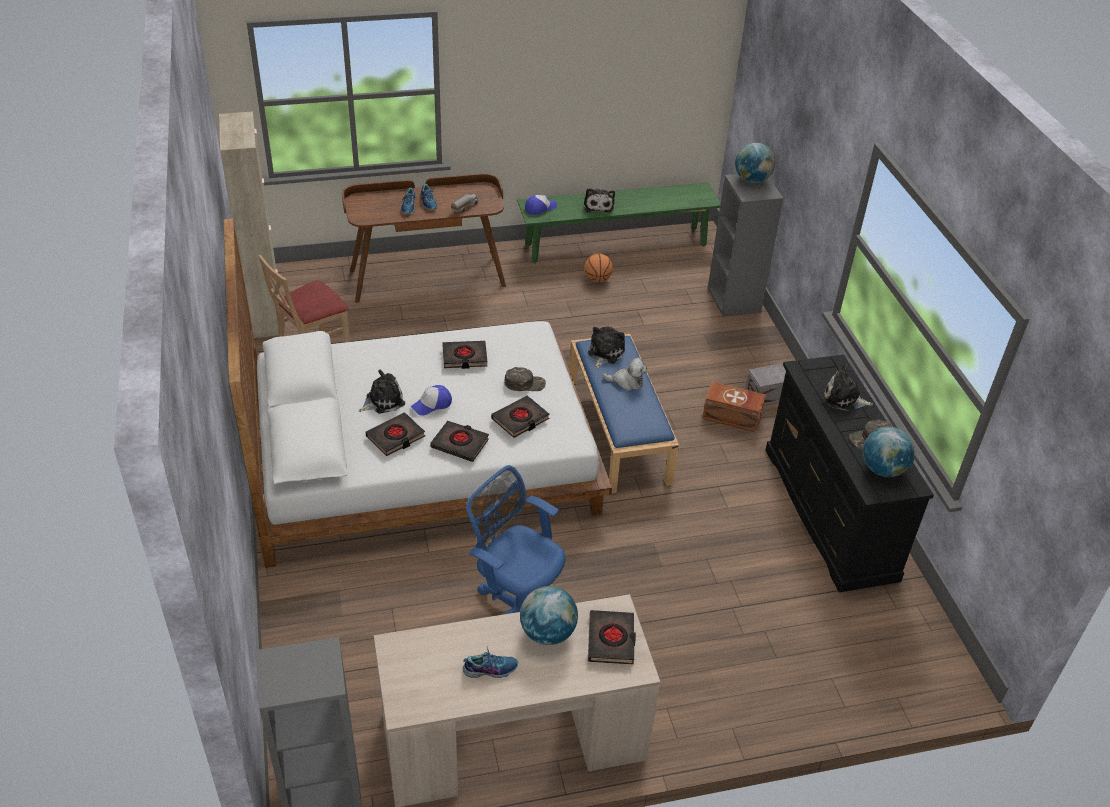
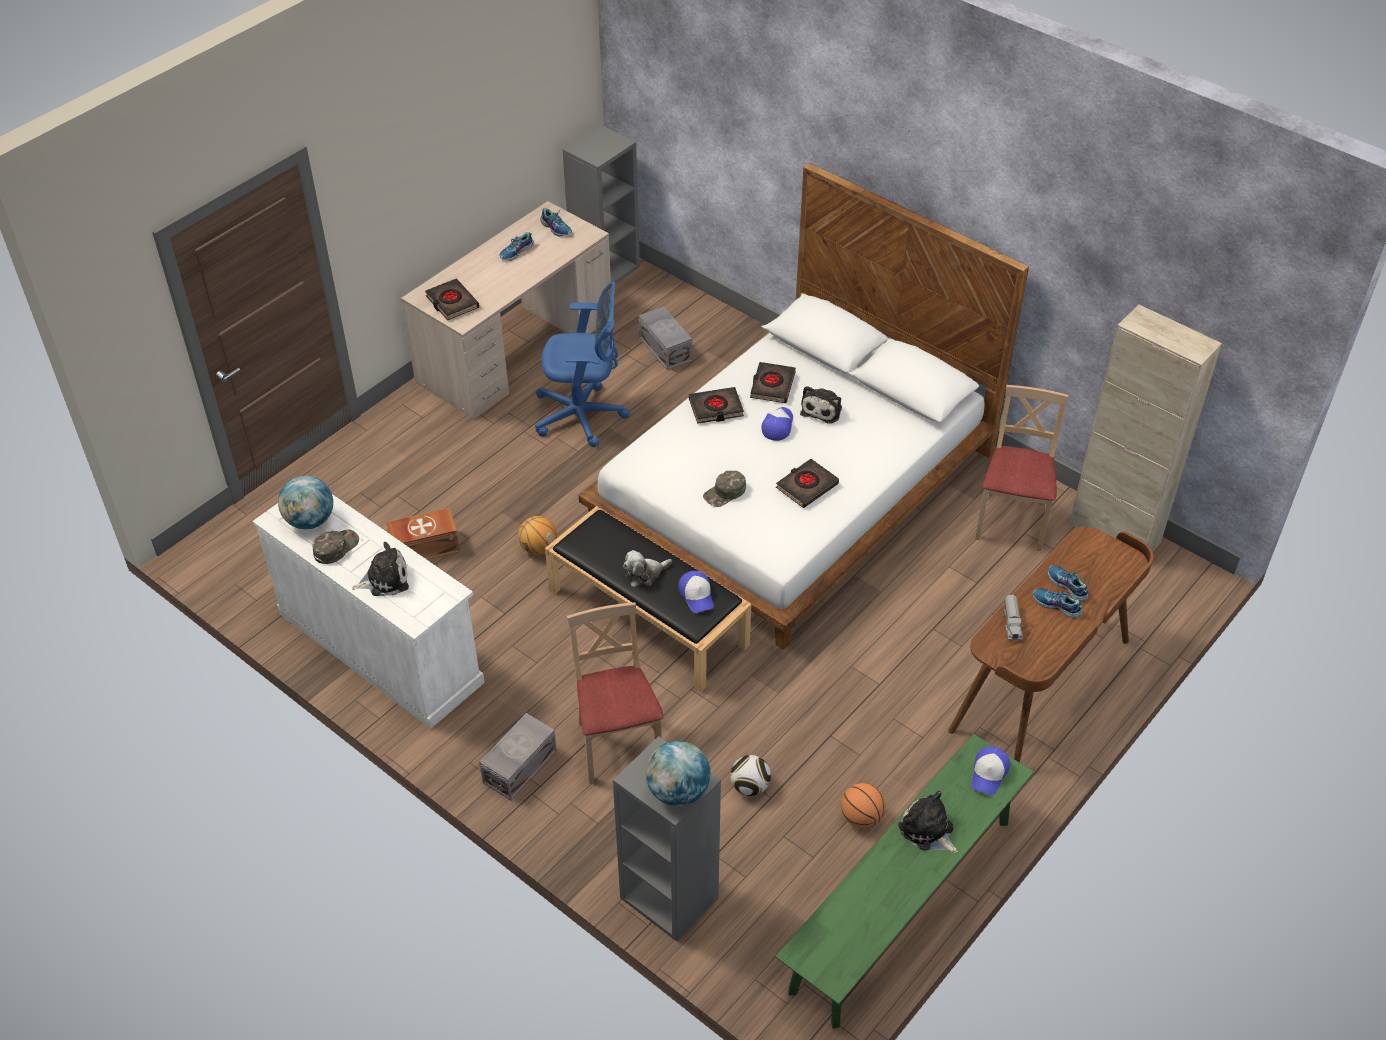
camera: 145 degrees right, 5 degrees up
black book [491,396,549,438] -> none
globe [520,586,578,645] -> none
blue bench [569,334,679,493] -> black bench [545,506,751,692]
plush toy [588,327,625,369] -> cap [678,571,714,613]
brown storage box [702,381,766,432] -> brown storage box moved to [386,508,460,560]
black dresser [765,355,934,592] -> white dresser [252,494,485,729]
none -> basketball [518,516,557,555]
none -> shoe [540,208,572,236]
none -> beige chair [567,602,664,783]
none -> grey storage box [639,306,692,370]
none -> football [730,755,771,796]

